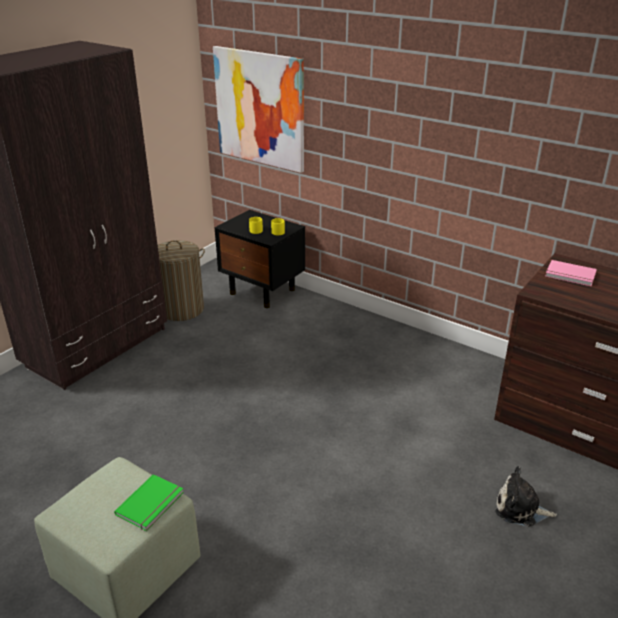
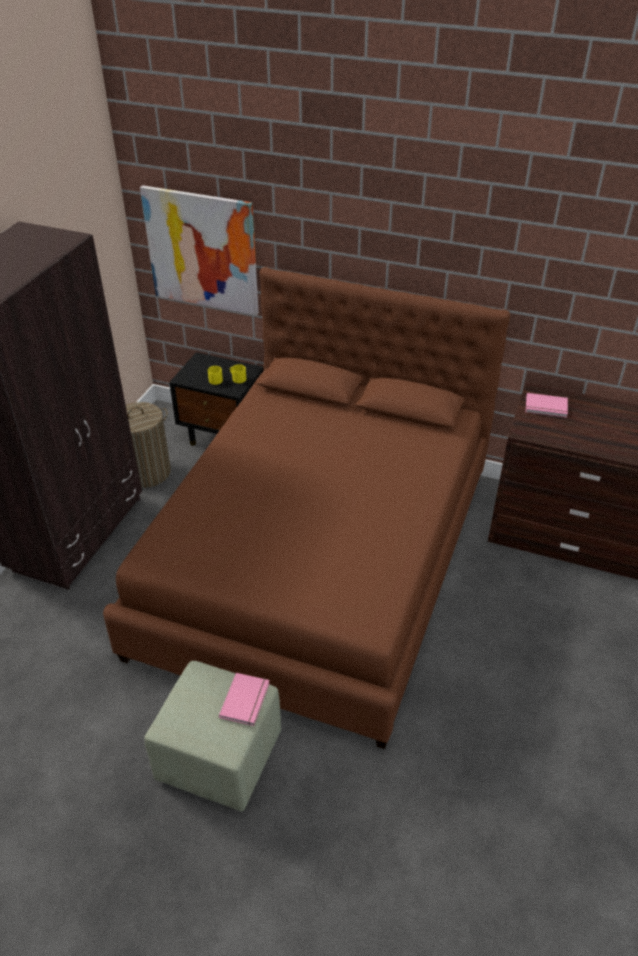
camera: 15 degrees left, 10 degrees up
green book [114,474,184,531] -> pink book [219,673,270,726]
plush toy [495,466,557,527] -> none
none -> brown bed [103,267,510,749]

